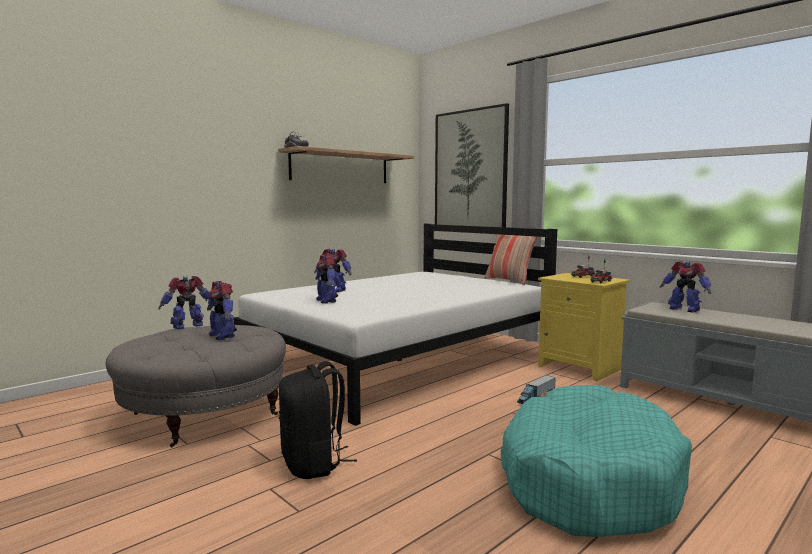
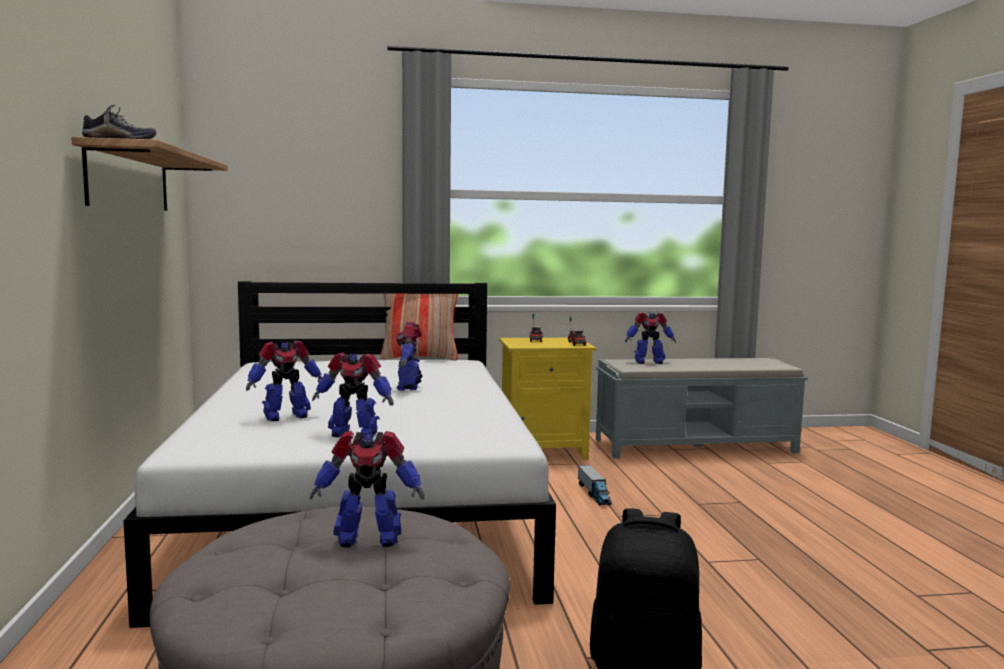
camera: 55 degrees left, 0 degrees up
toy robot [159,276,209,329] -> toy robot moved to [396,322,422,391]
picture [435,103,509,227] -> none
turquoise dog bed [500,385,692,537] -> none

